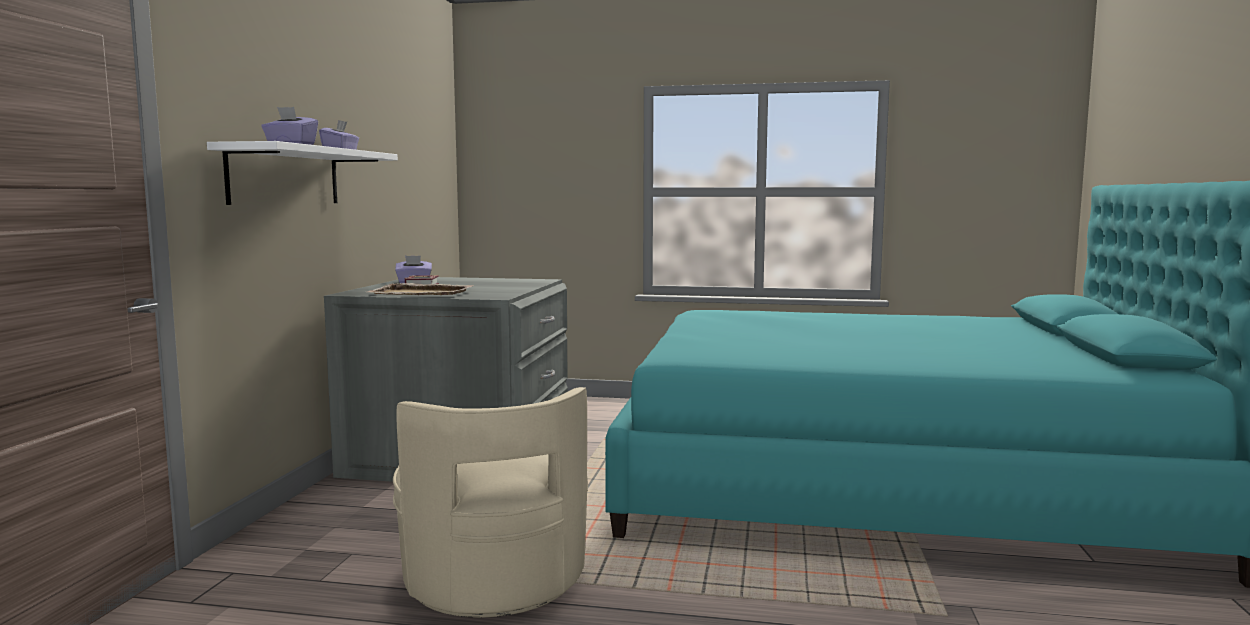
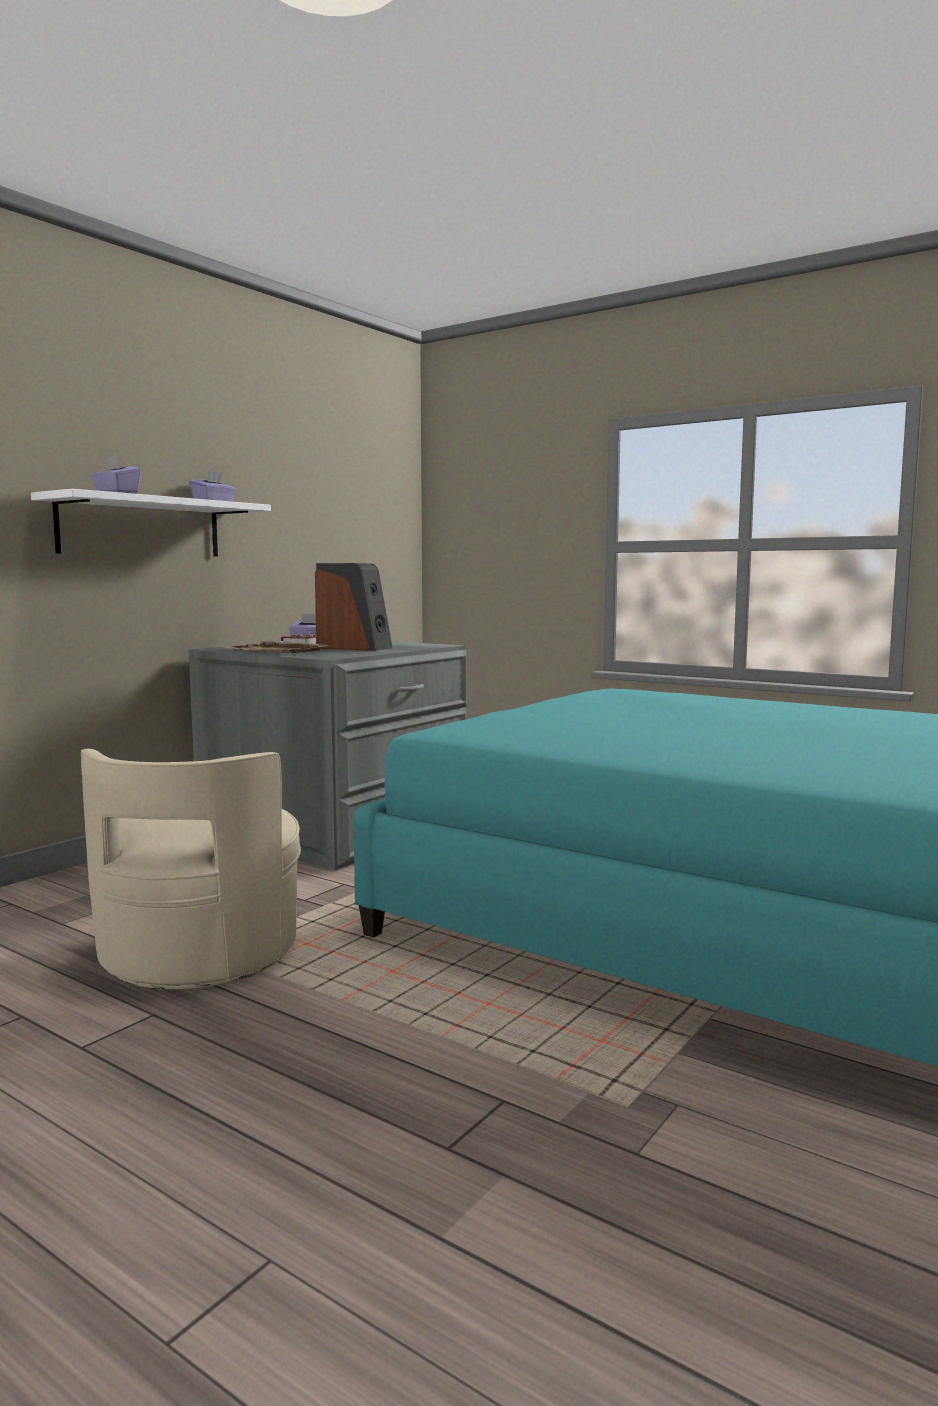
camera: 25 degrees right, 0 degrees up
none -> speaker [315,563,393,651]

